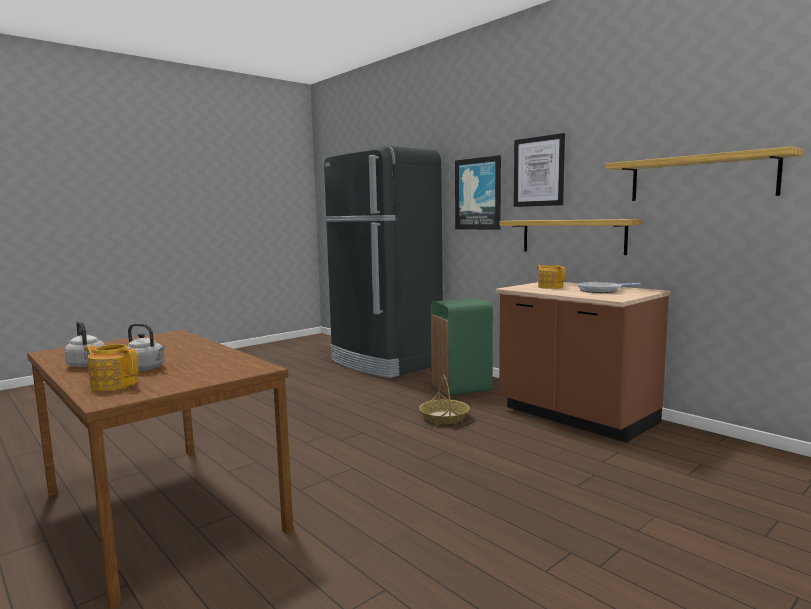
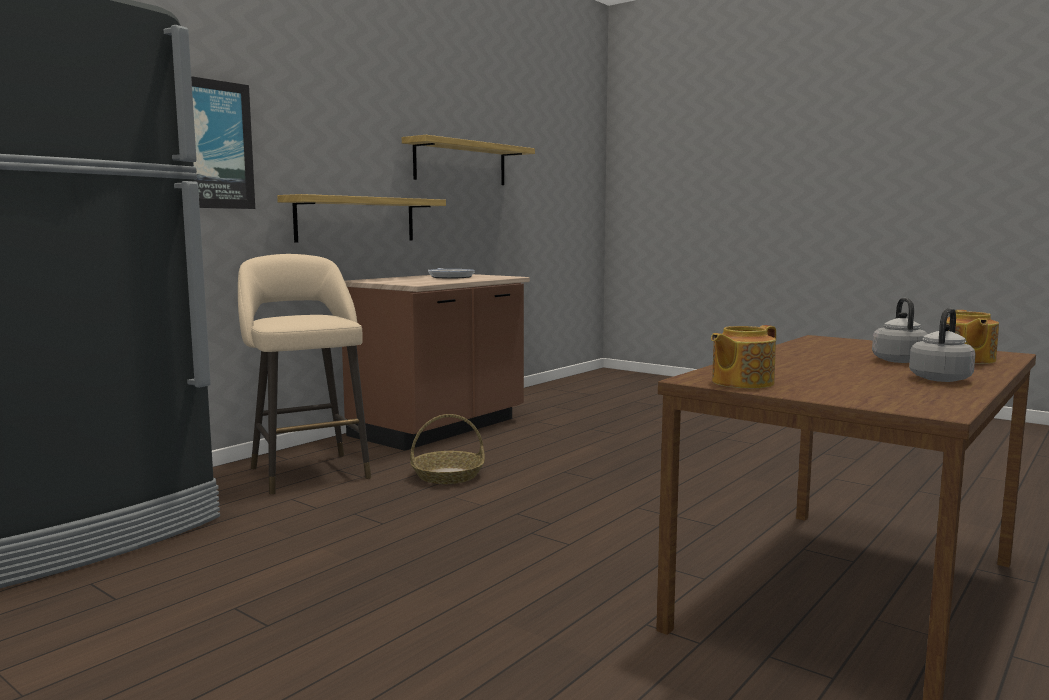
camera: 100 degrees left, 0 degrees up
green trash can [431,298,493,396] -> beige stool [238,254,371,494]
picture [514,133,565,207] -> none
teapot [537,265,565,289] -> teapot moved to [711,325,776,388]

